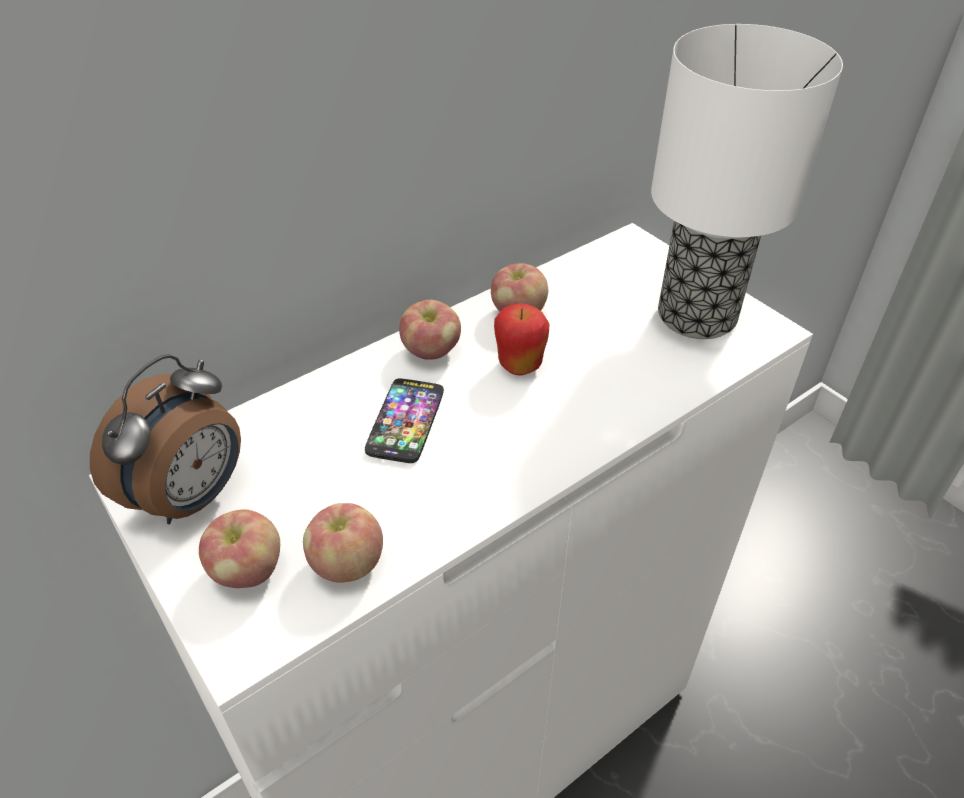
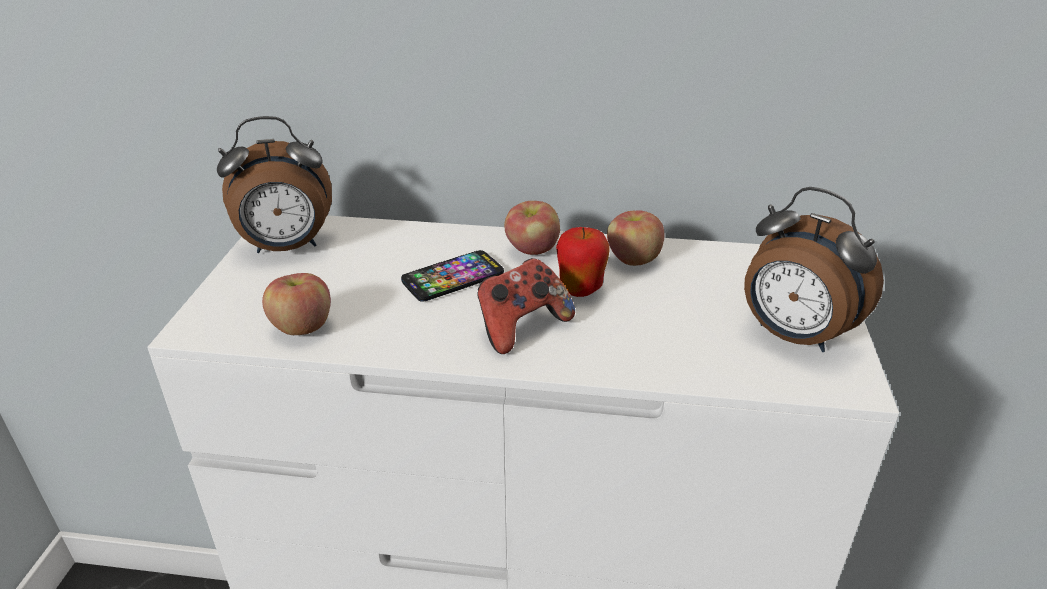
camera: 45 degrees right, 10 degrees down
apple [199,509,280,588] -> none
table lamp [651,24,843,339] -> alarm clock [744,187,884,352]
none -> game controller [477,258,575,354]

